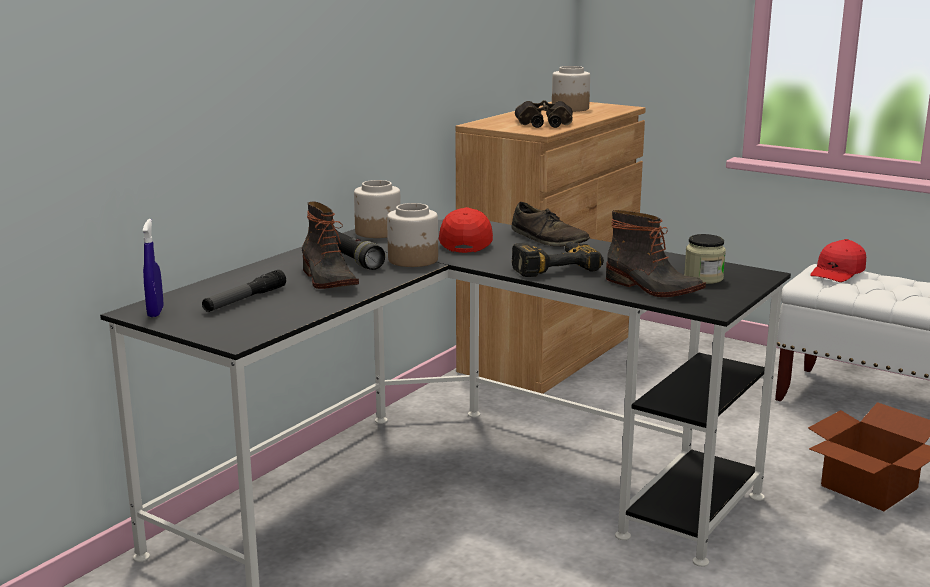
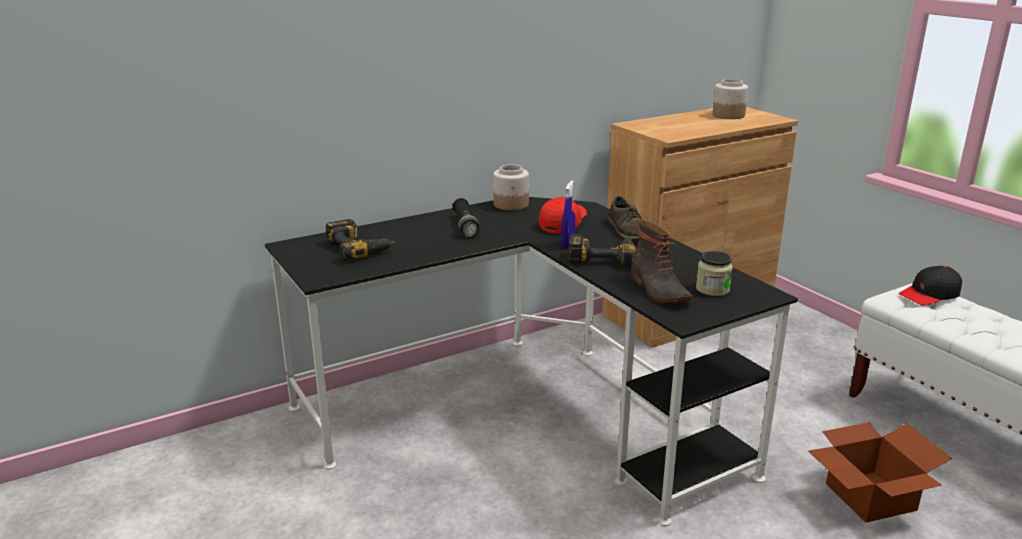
camera: 25 degrees right, 5 degrees up
blue spray bottle [142,219,164,317] -> blue spray bottle moved to [561,180,575,248]
flashlight [202,270,286,312] -> power drill [325,219,395,260]
boot [302,202,359,289] -> none
jar [387,203,438,267] -> none
binoculars [515,100,573,128] -> none
red cap [810,239,866,282] -> black cap [899,266,962,305]

